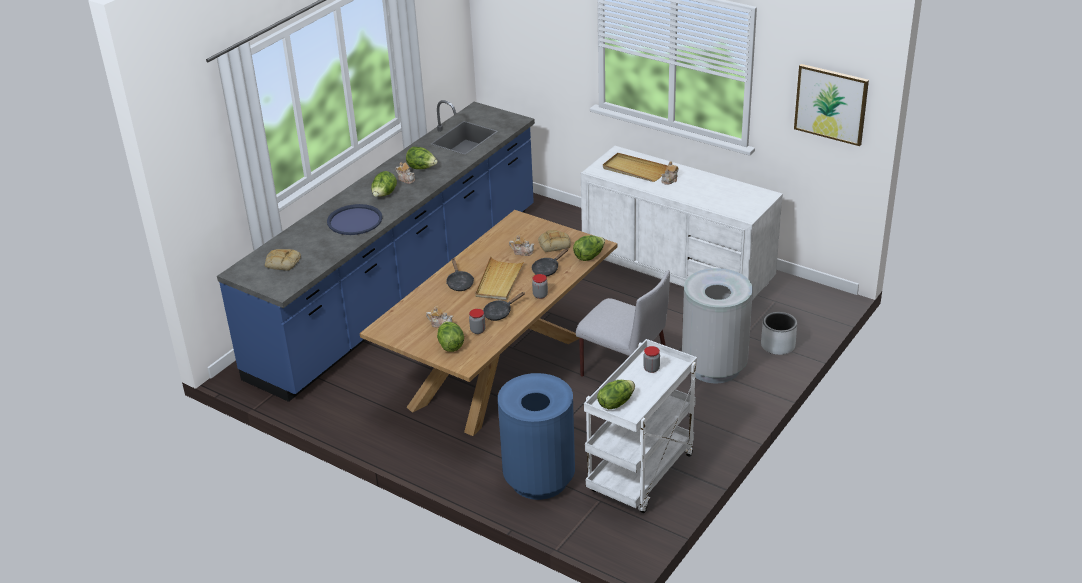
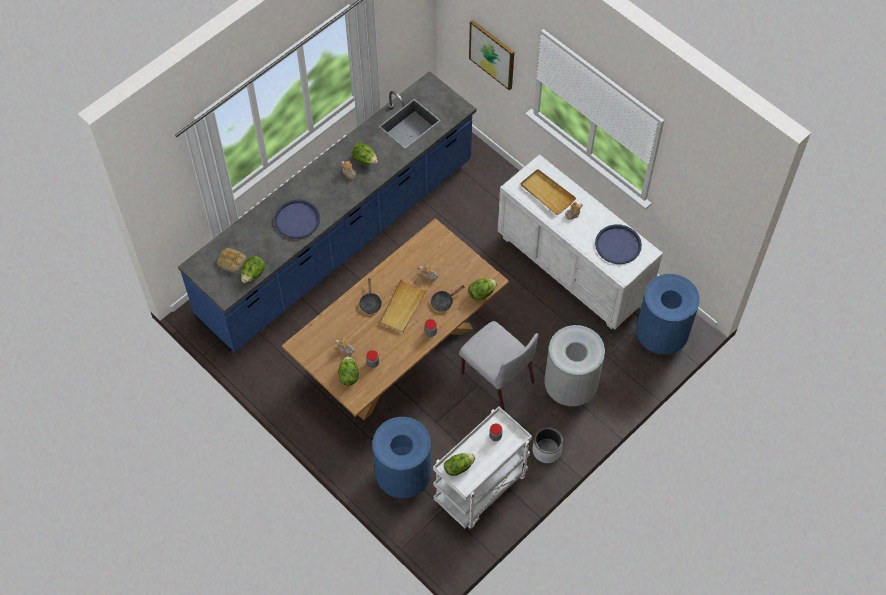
camera: 10 degrees right, 25 degrees up
lettuce [371,171,397,197] -> lettuce moved to [241,256,265,283]
black frying pan [483,292,525,321] -> none
bread [538,230,571,252] -> none
grey planter [761,312,797,355] -> grey planter moved to [532,427,563,463]
picture [794,64,869,146] -> picture moved to [469,19,514,90]
none -> blue tray [595,224,642,264]
none -> blue trash can [636,274,700,355]

